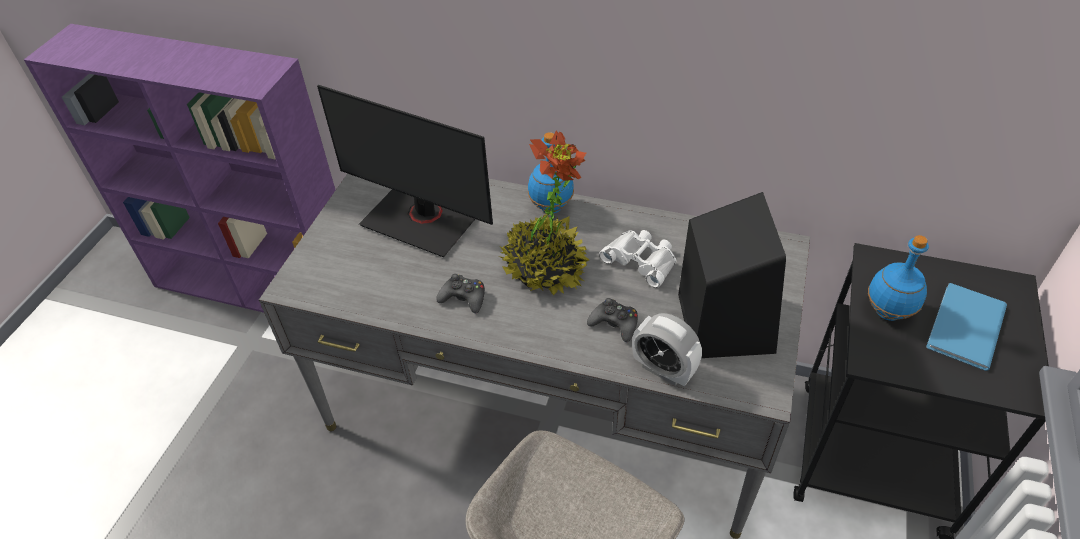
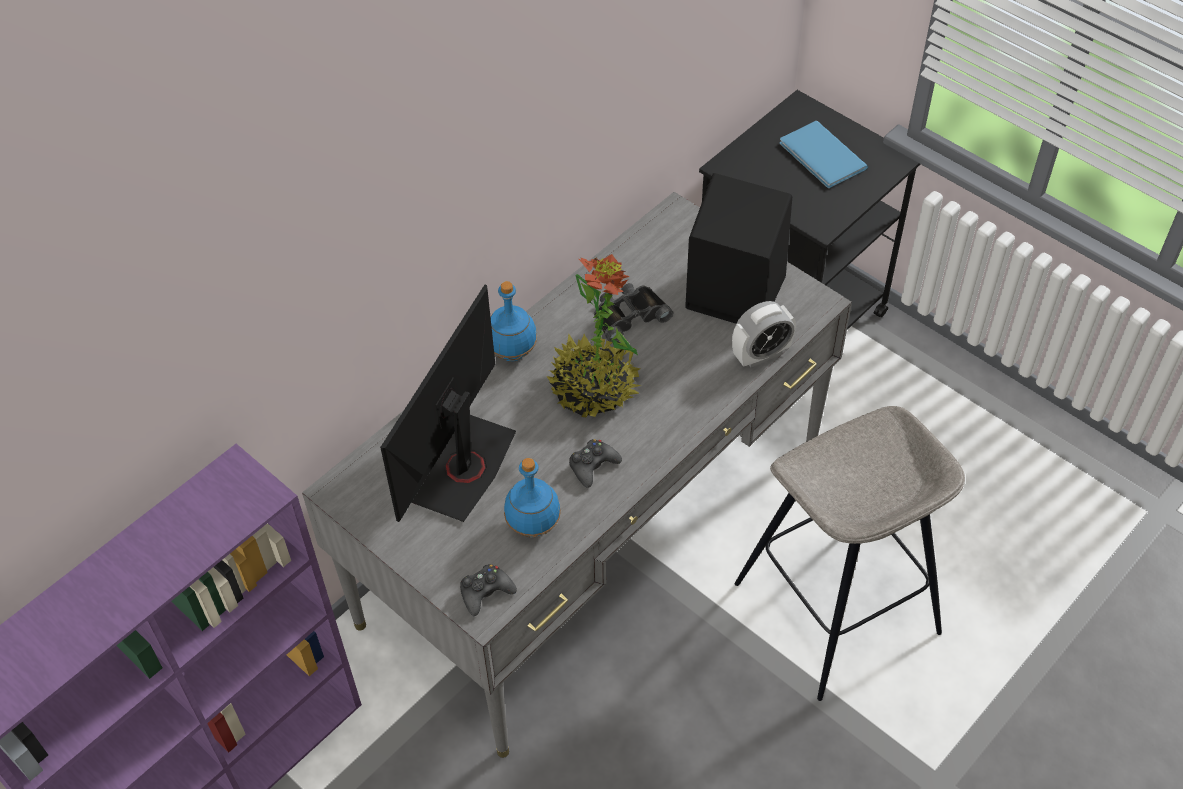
camera: 65 degrees left, 5 degrees up
monitor [317,85,493,257] -> monitor turned 150 degrees clockwise [380,285,516,522]
black game controller [587,298,638,342] -> black game controller moved to [460,564,517,616]
white binoculars [599,230,677,288] -> black binoculars [594,283,673,342]
blue bottle [868,235,929,321] -> blue bottle moved to [504,458,561,538]

